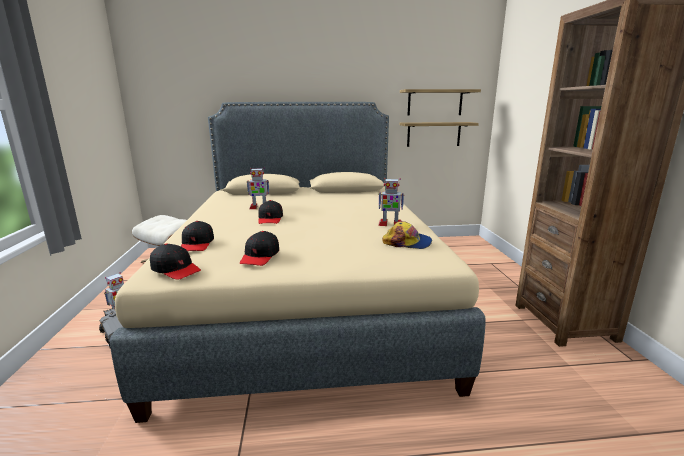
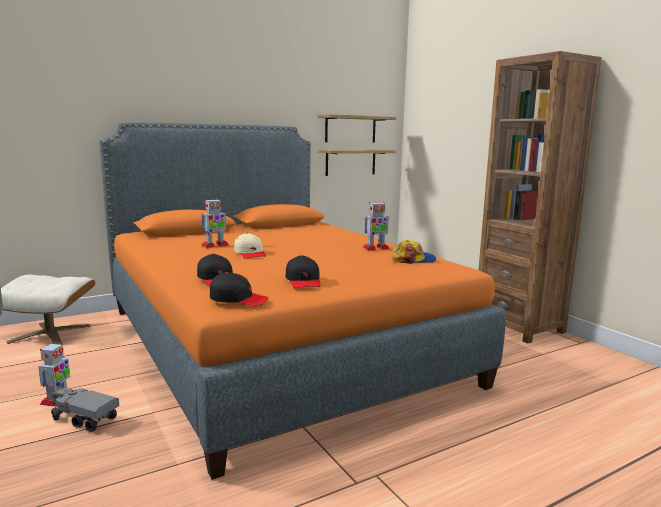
camera: 25 degrees left, 5 degrees down
beige bed [110,102,486,423] -> orange bed [99,122,506,480]
black cap [258,200,283,224] -> beige cap [234,233,266,259]

